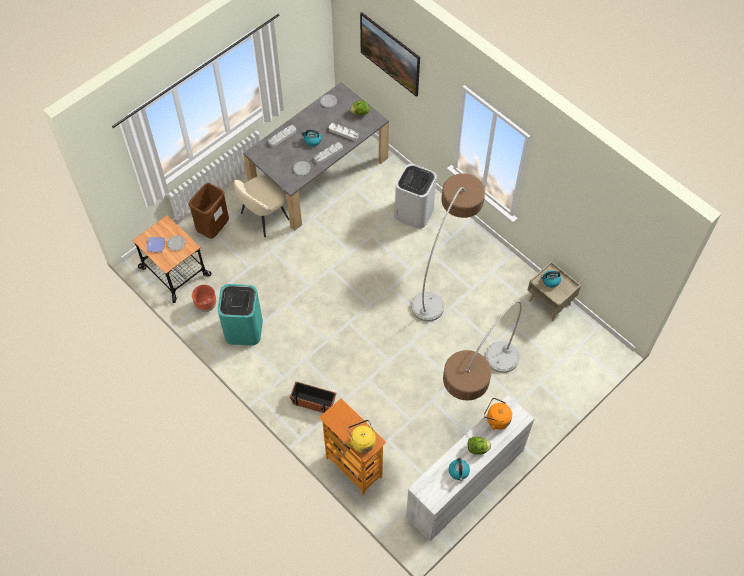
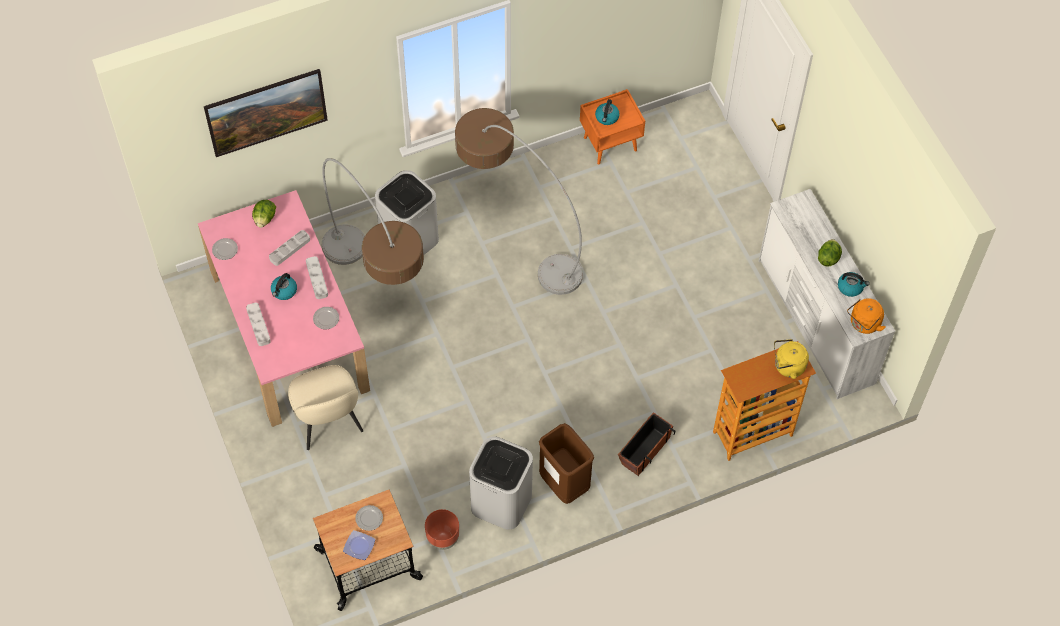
camera: 70 degrees left, 0 degrees up
brown trash can [188,183,229,239] -> brown trash can moved to [539,423,594,504]
turquoise trash can [218,284,263,345] -> white trash can [469,436,533,530]
grey dining table [243,82,389,231] -> pink dining table [198,190,370,427]
floor lamp [443,301,522,401] -> floor lamp moved to [322,158,424,285]
orange kettle [484,398,512,430] -> orange kettle moved to [847,298,886,334]
beige nightstand [528,261,581,321] -> orange nightstand [580,89,645,164]

